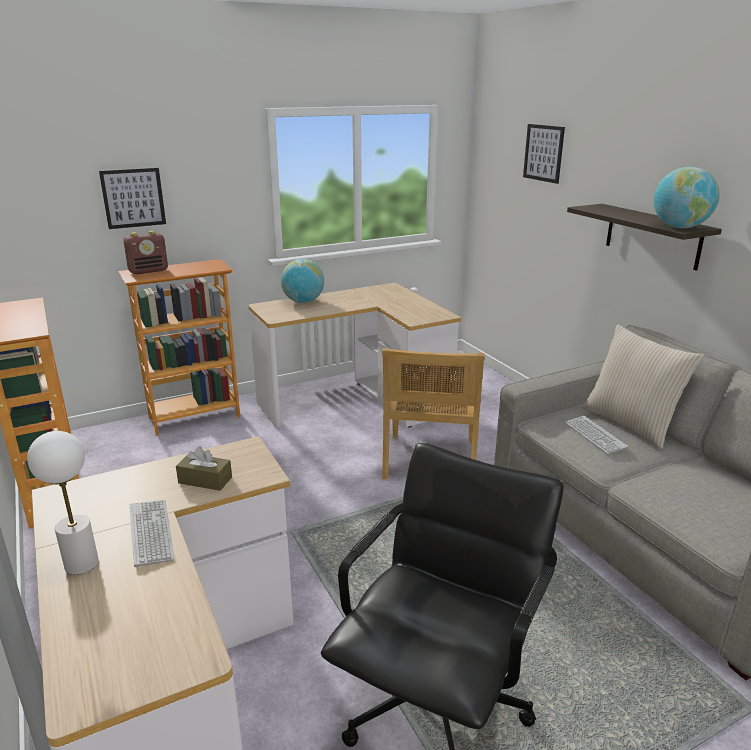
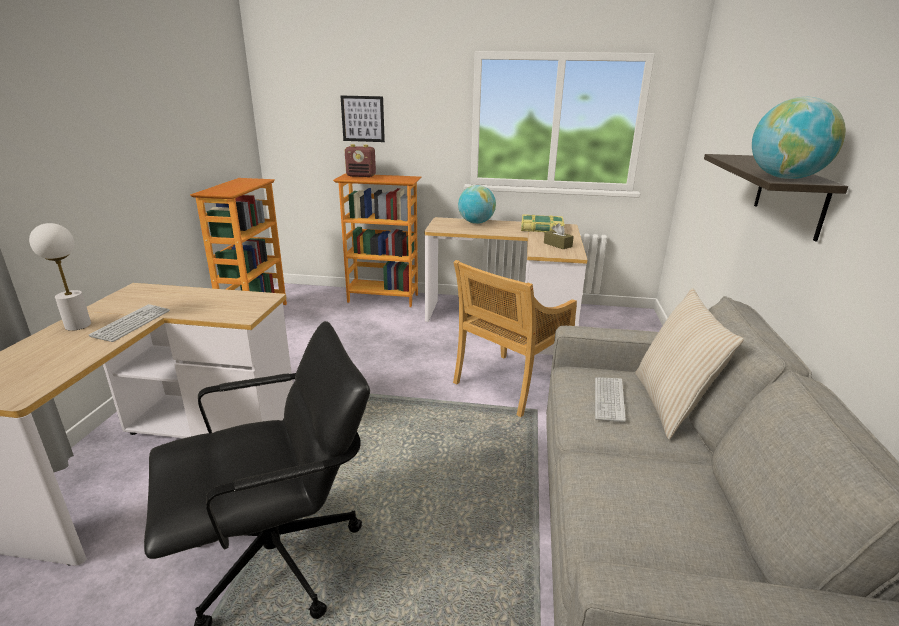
camera: 35 degrees right, 0 degrees up
brown tissue box [176,446,232,491] -> brown tissue box moved to [544,223,574,249]
picture [523,124,565,184] -> none
none -> book [521,214,564,232]

